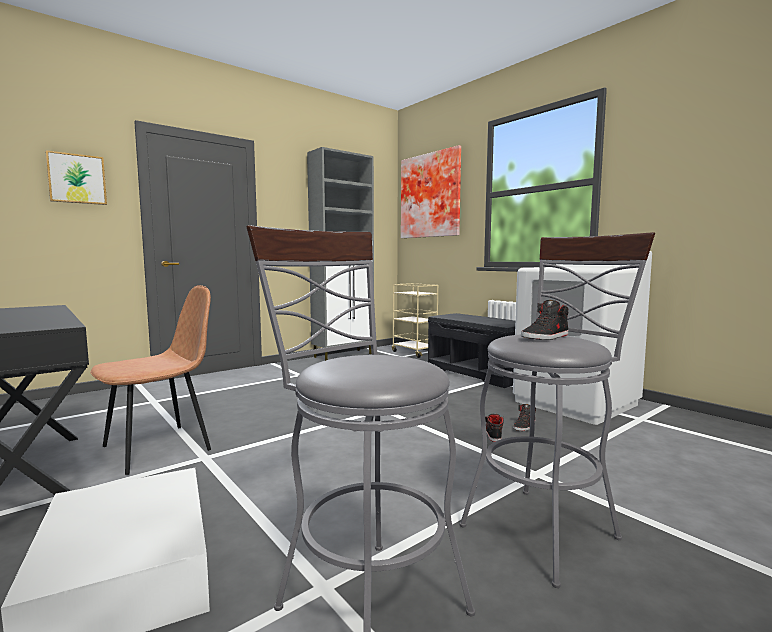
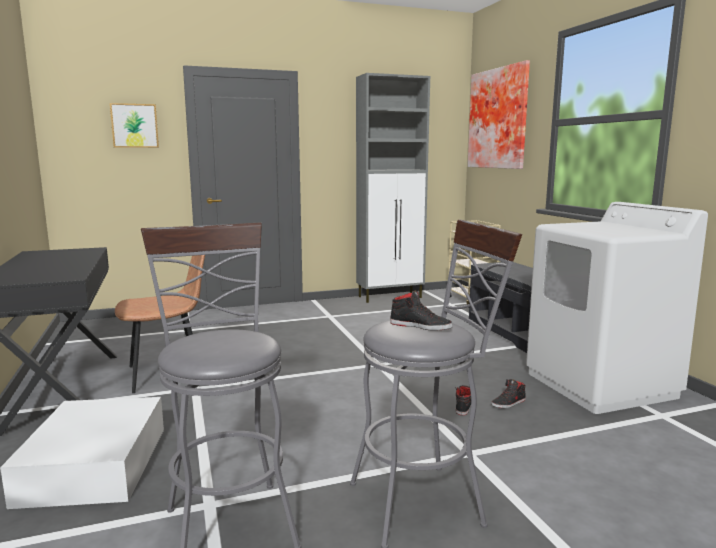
camera: 20 degrees right, 5 degrees up
black shoe [521,300,569,340] -> black shoe turned 135 degrees counterclockwise [390,290,453,330]

